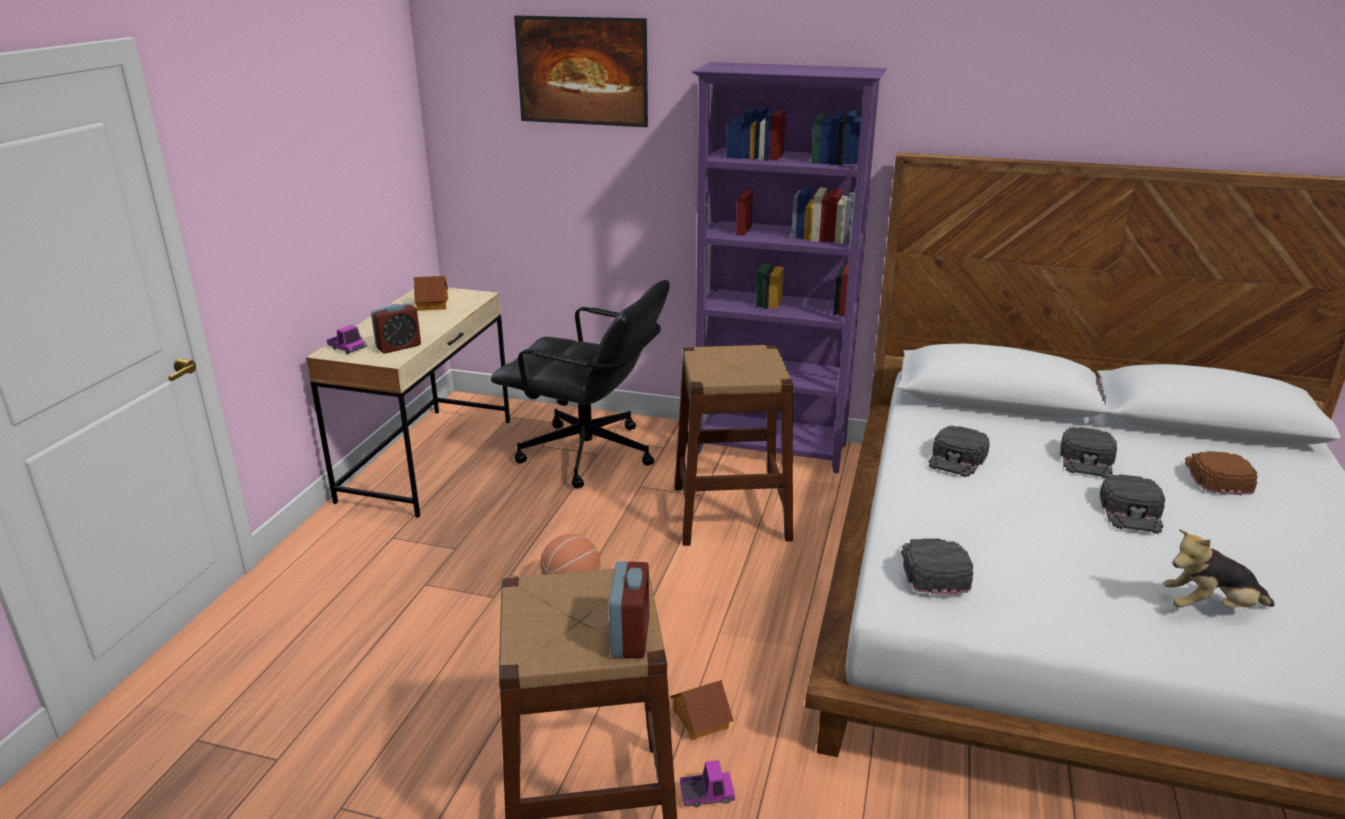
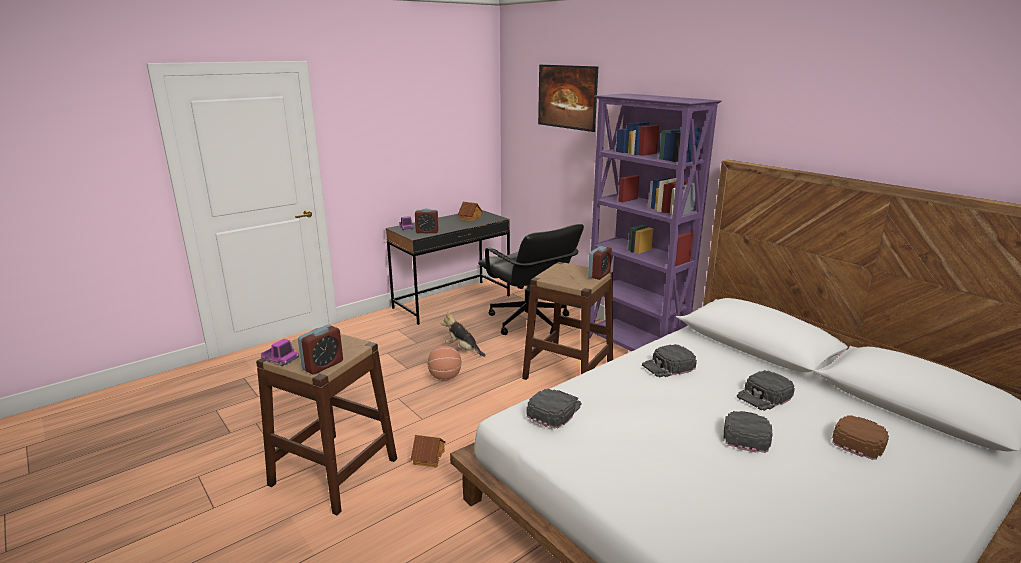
camera: 35 degrees right, 5 degrees down
beige desk [306,287,510,518] -> black desk [386,210,510,325]
toy truck [680,760,735,807] -> toy truck moved to [261,339,299,366]
black cap [1100,474,1165,534] -> black cap turned 150 degrees clockwise [724,411,773,453]
plush toy [1164,529,1275,608] -> plush toy moved to [441,311,486,357]
none -> alarm clock [588,246,612,280]

